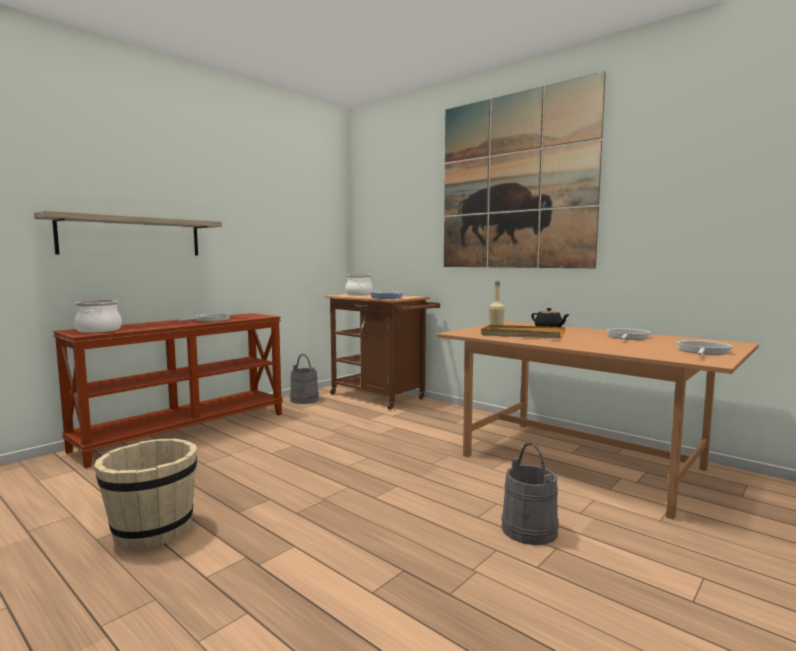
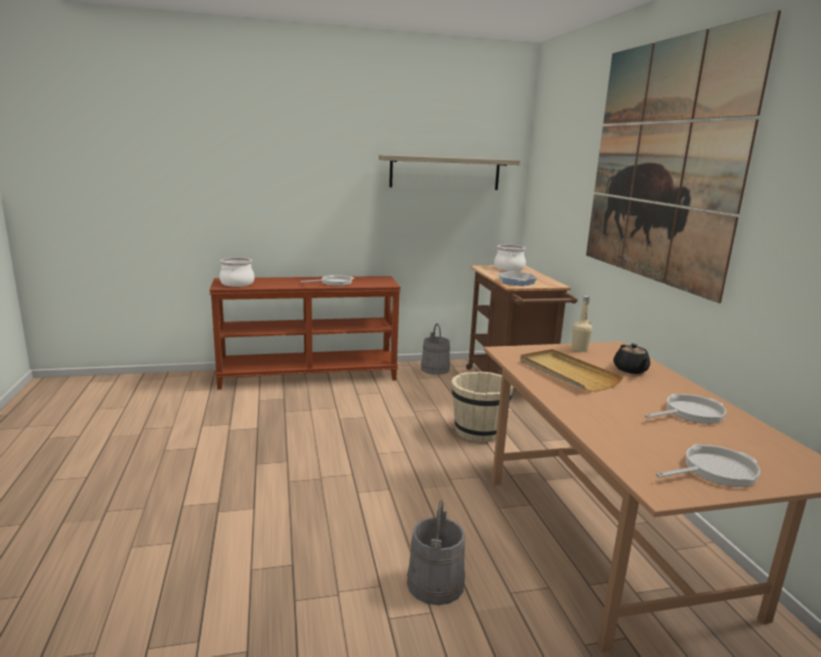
camera: 35 degrees right, 10 degrees up
shelf [34,211,222,256] -> shelf moved to [379,155,520,190]
beige bucket [94,439,197,549] -> beige bucket moved to [451,371,514,442]

